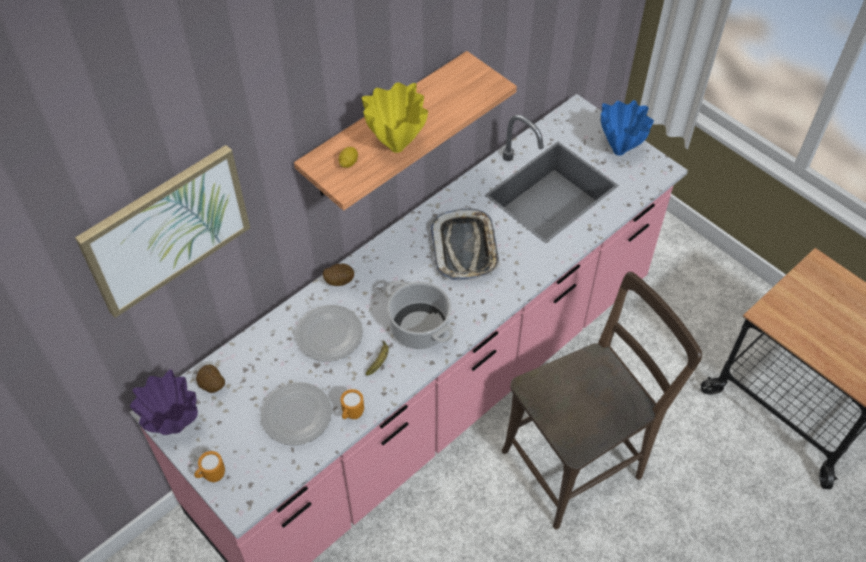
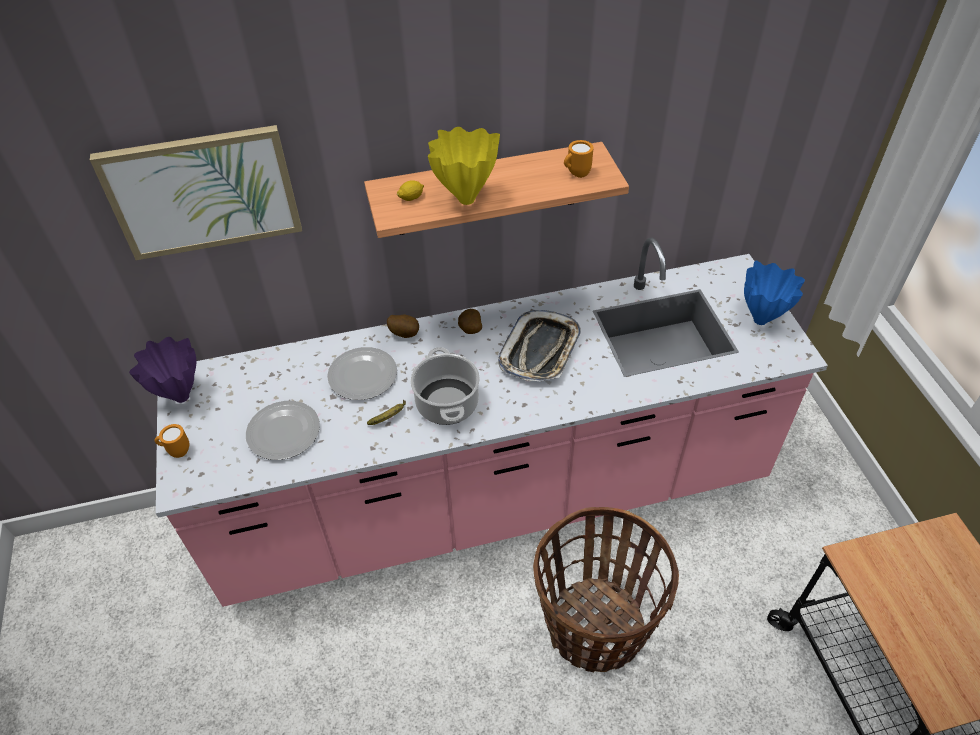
camera: 30 degrees right, 5 degrees down
potato [196,364,225,393] -> potato moved to [458,309,482,334]
orange mug [341,389,364,419] -> orange mug moved to [564,140,593,178]
brown chair [502,272,702,529] -> basket [533,507,679,672]

